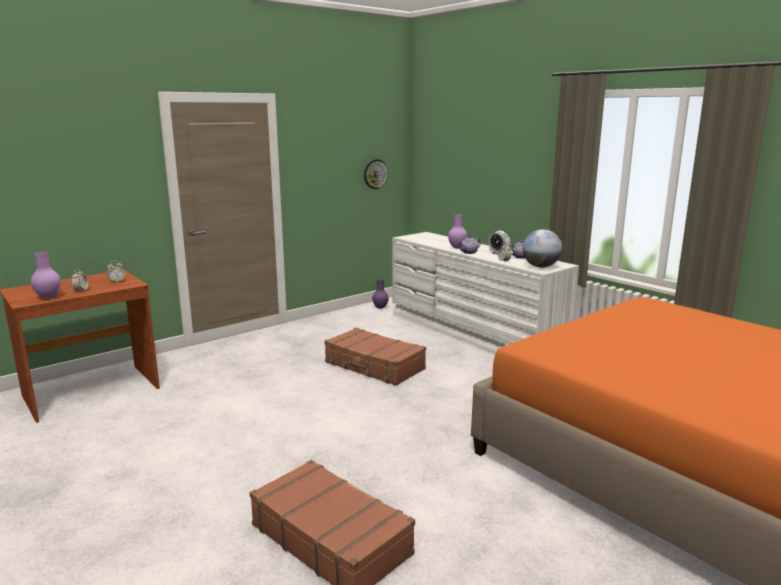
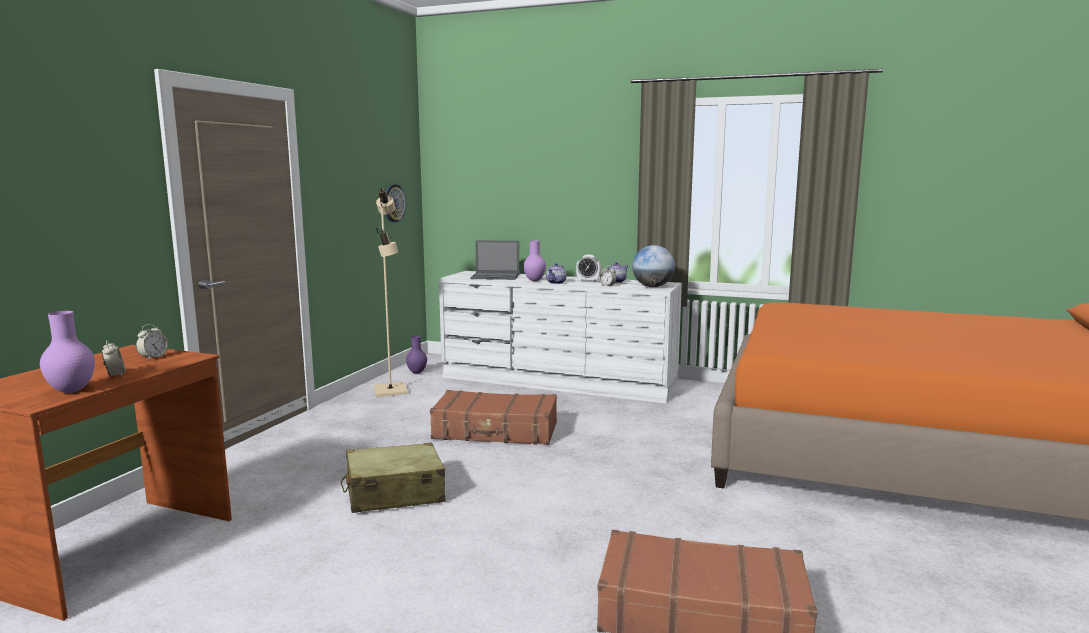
camera: 30 degrees left, 5 degrees down
none -> beige suitcase [341,443,445,513]
none -> beige floor lamp [374,187,408,397]
none -> laptop [470,240,519,280]

